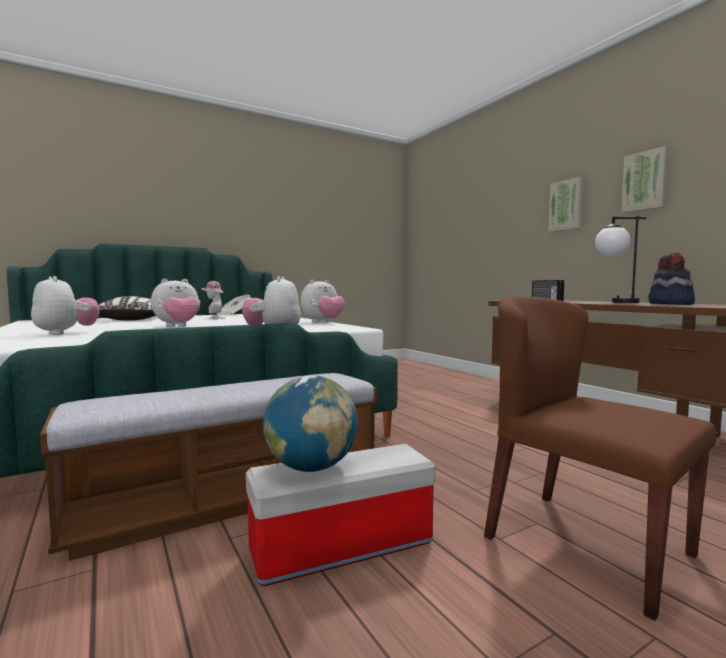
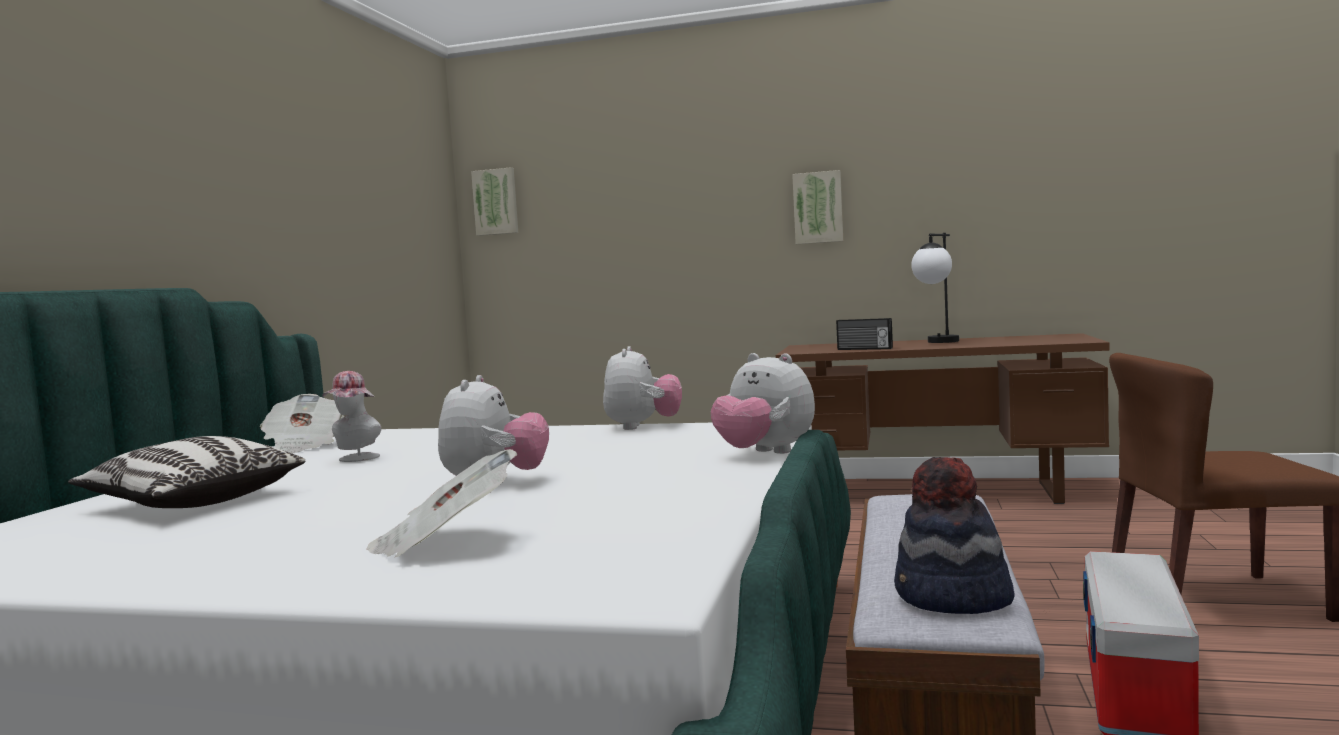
camera: 45 degrees left, 0 degrees up
plush toy [31,276,99,335] -> newspaper [366,449,517,557]
globe [263,375,358,472] -> none
picture [621,146,668,213] -> picture moved to [471,167,518,236]
hat [648,253,695,305] -> hat moved to [894,457,1015,614]

